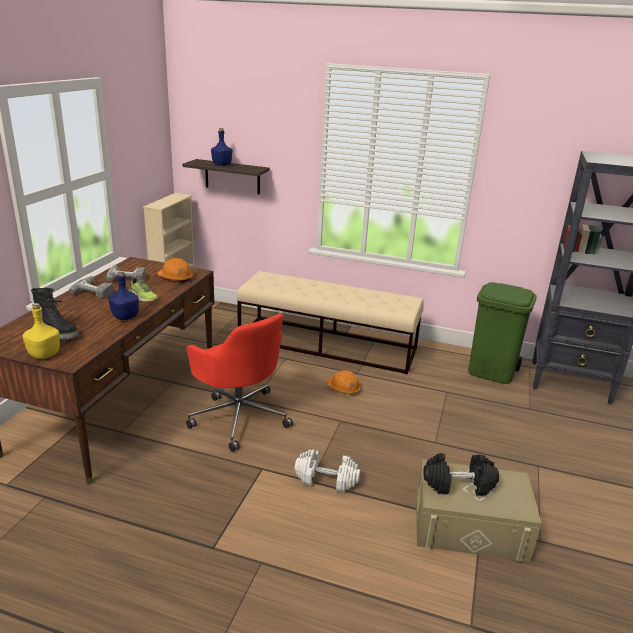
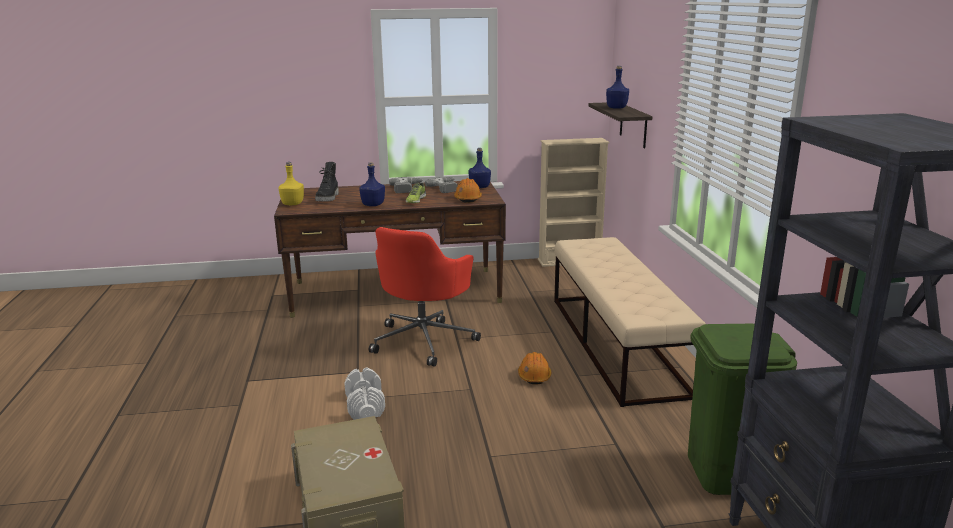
camera: 65 degrees right, 5 degrees down
black dumbbell [423,453,499,496] -> none
none -> blue bottle [469,148,491,188]

